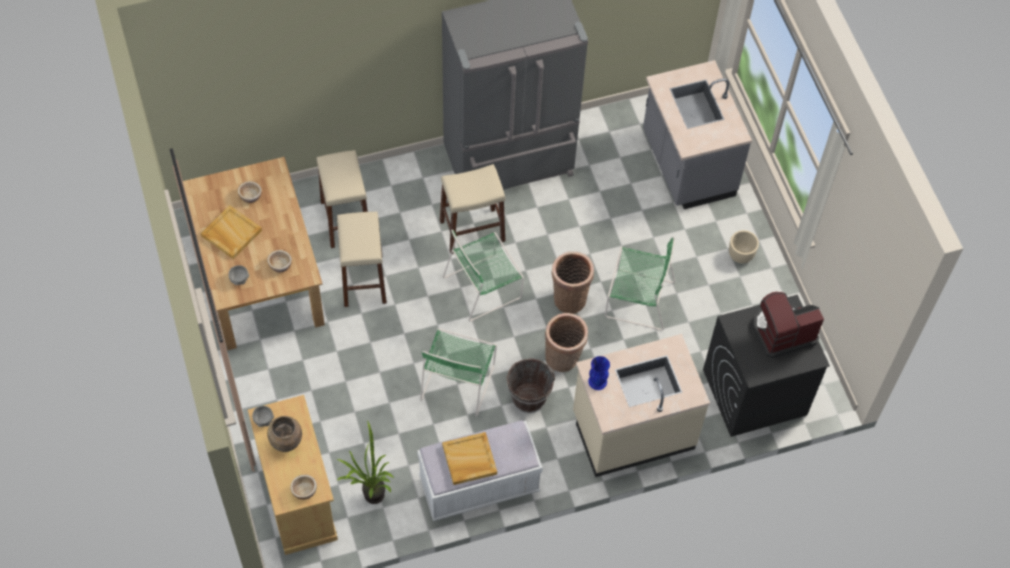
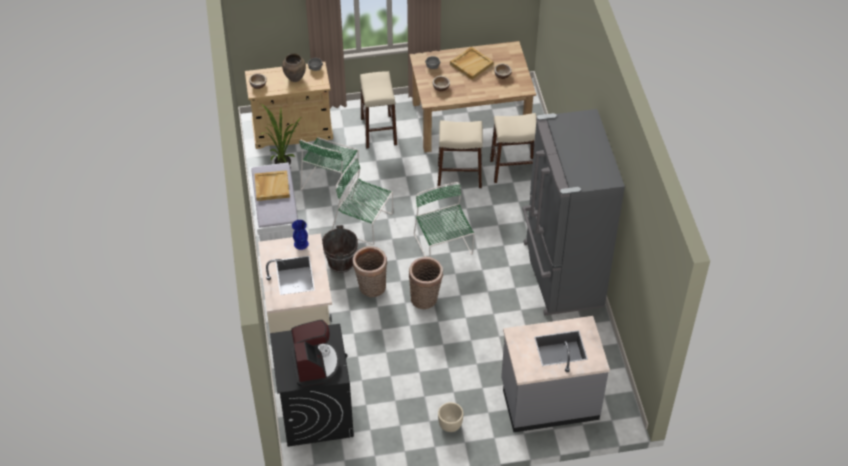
camera: 100 degrees right, 10 degrees down
beige stool [440,164,506,254] -> beige stool moved to [360,71,397,149]
green chair [605,236,675,331] -> green chair moved to [299,137,359,202]

